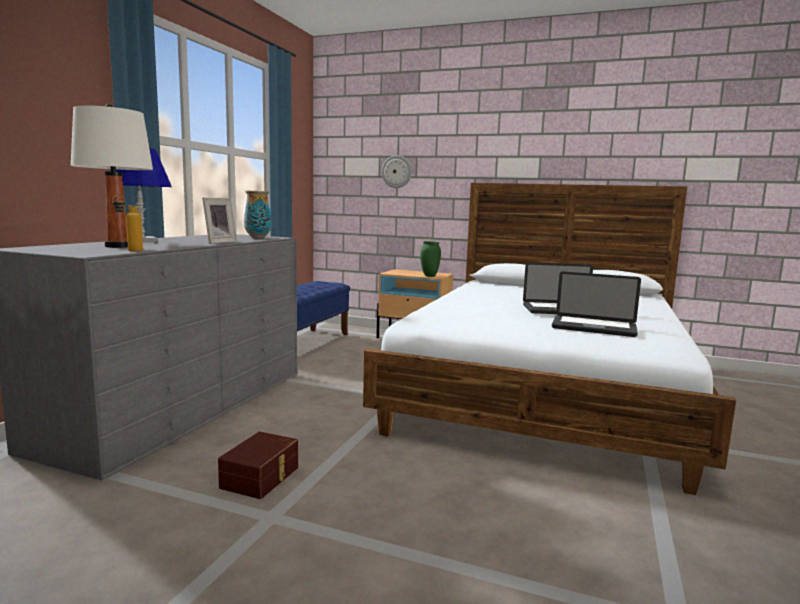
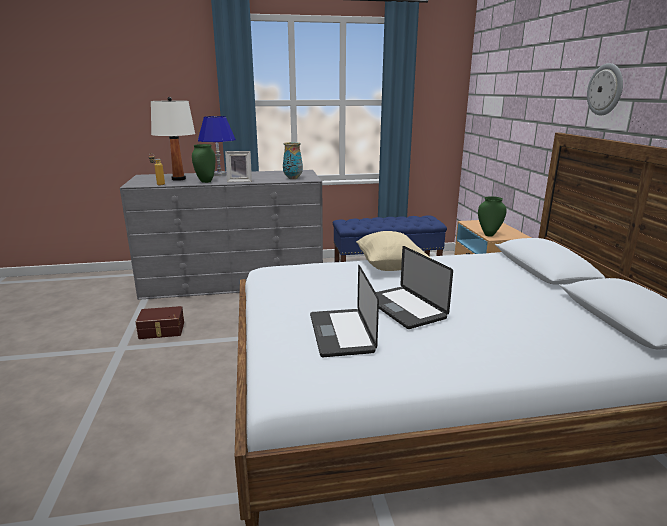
camera: 60 degrees right, 10 degrees up
wall clock [382,155,412,188] -> wall clock moved to [587,63,623,116]
none -> green vase [192,144,215,183]
none -> beige pillow [356,231,430,271]

